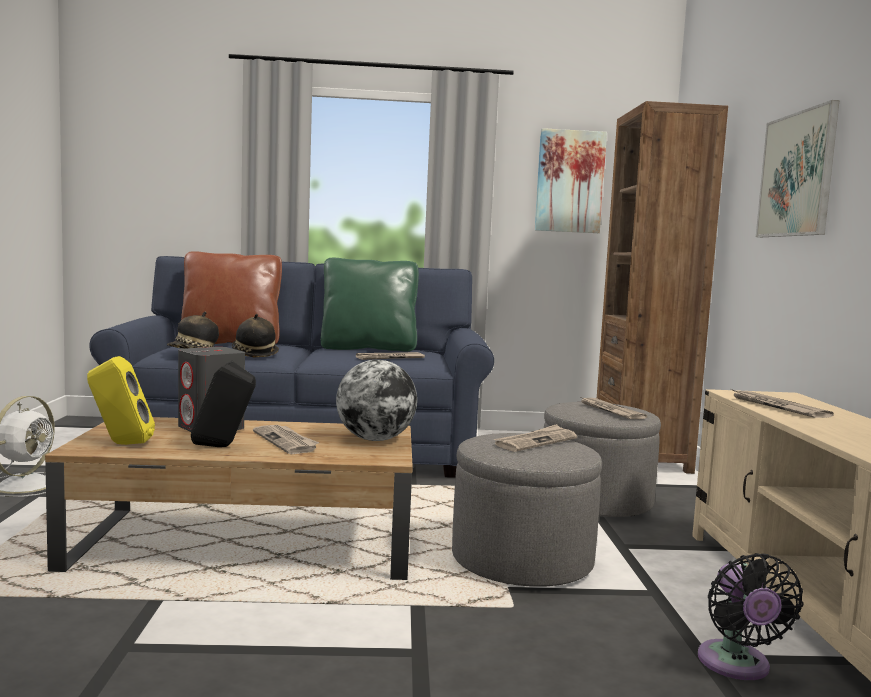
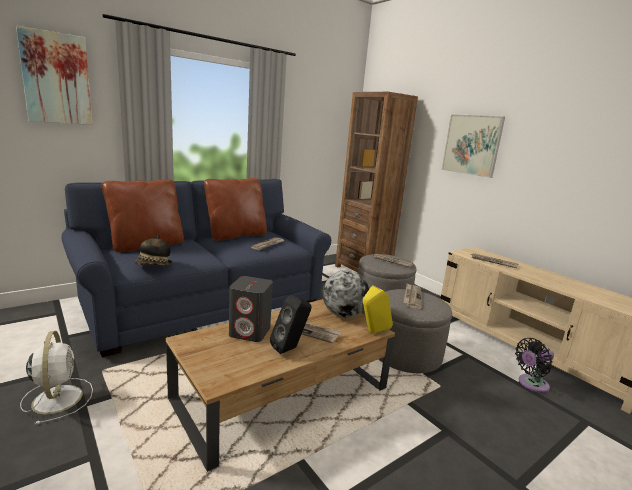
camera: 35 degrees left, 10 degrees up
yellow speaker [87,356,155,445] -> yellow speaker moved to [363,285,393,334]
hat [232,314,279,357] -> none
green pillow [321,258,419,351] -> brown pillow [204,178,267,241]
picture [535,128,607,233] -> picture moved to [16,26,93,125]
black fan [698,553,803,680] -> black fan turned 105 degrees clockwise [515,338,554,393]

